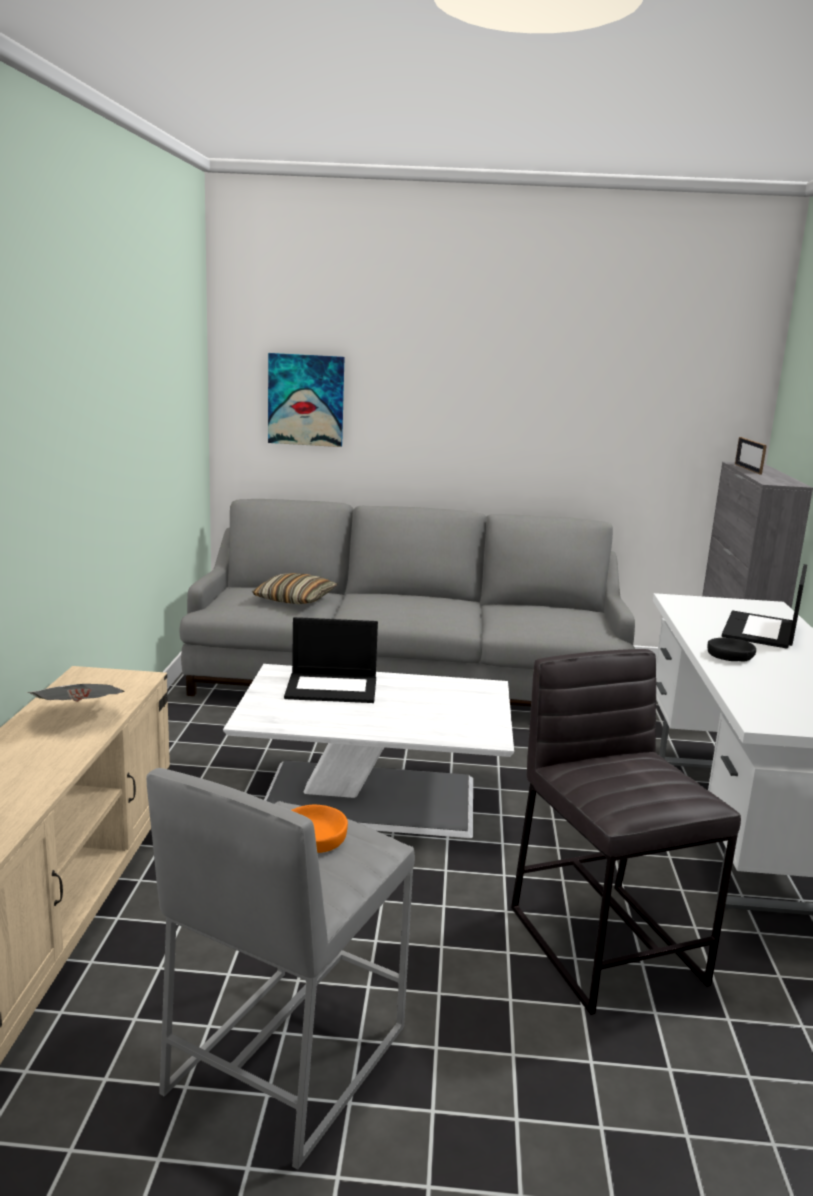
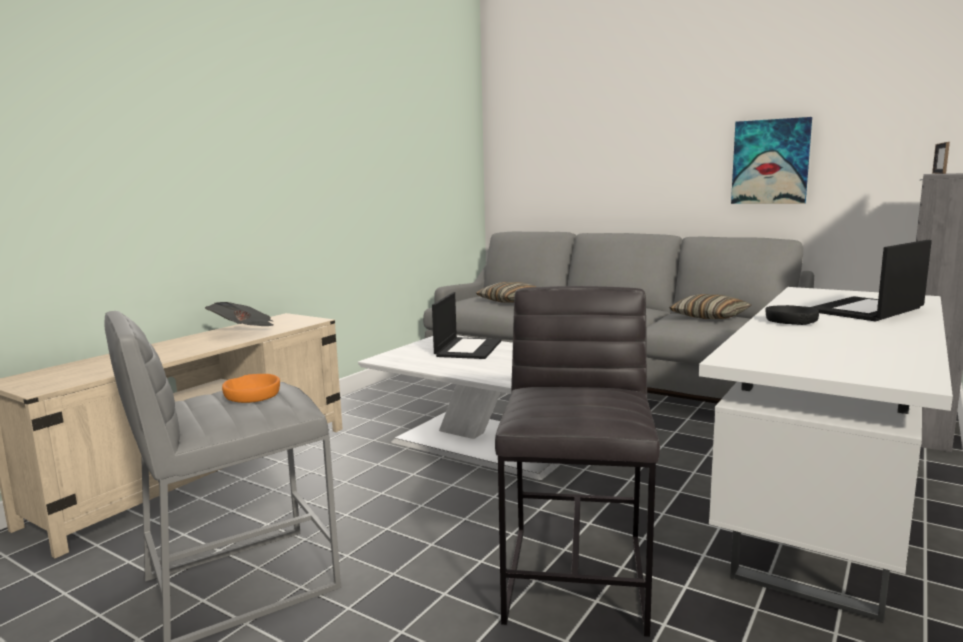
camera: 30 degrees right, 5 degrees down
picture [268,353,345,447] -> picture moved to [731,117,812,204]
laptop [284,617,378,703] -> laptop turned 105 degrees counterclockwise [432,292,501,359]
none -> pillow [669,294,752,319]

